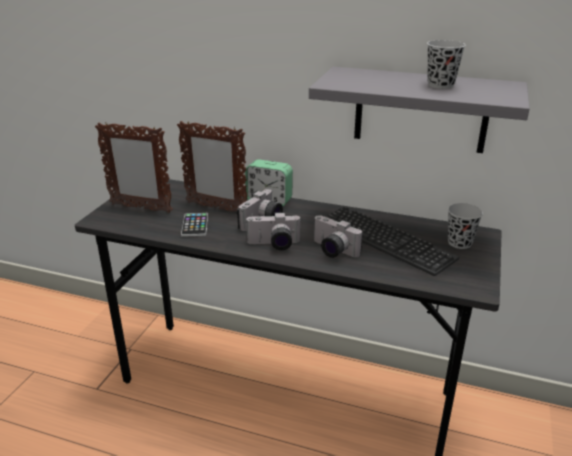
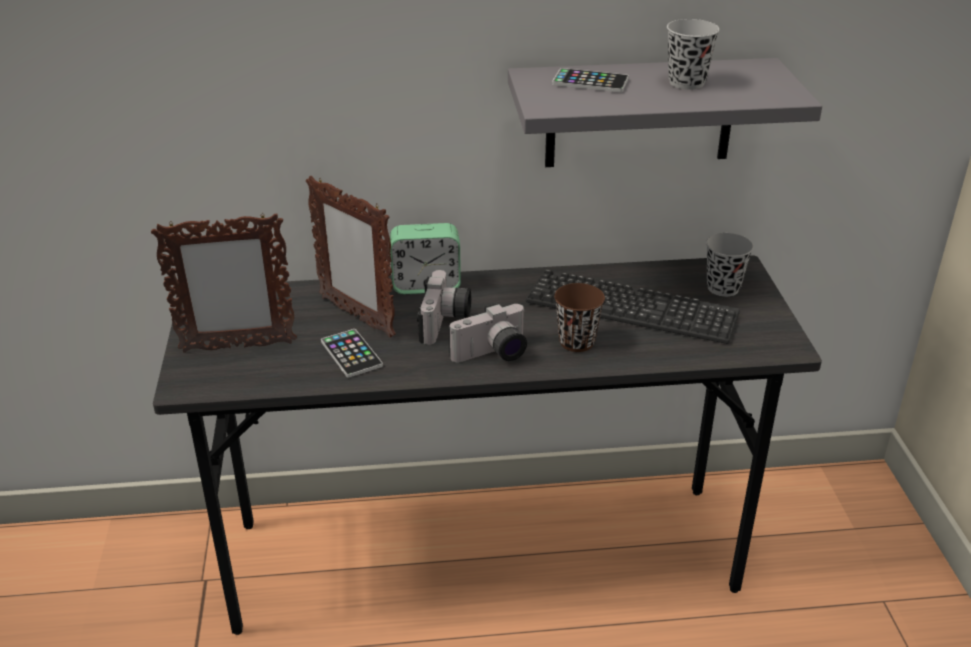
camera: 25 degrees left, 5 degrees up
picture frame [177,121,247,211] -> picture frame turned 45 degrees clockwise [306,175,396,338]
camera [314,215,363,258] -> brown cup [554,283,605,352]
none -> phone [552,68,629,92]

